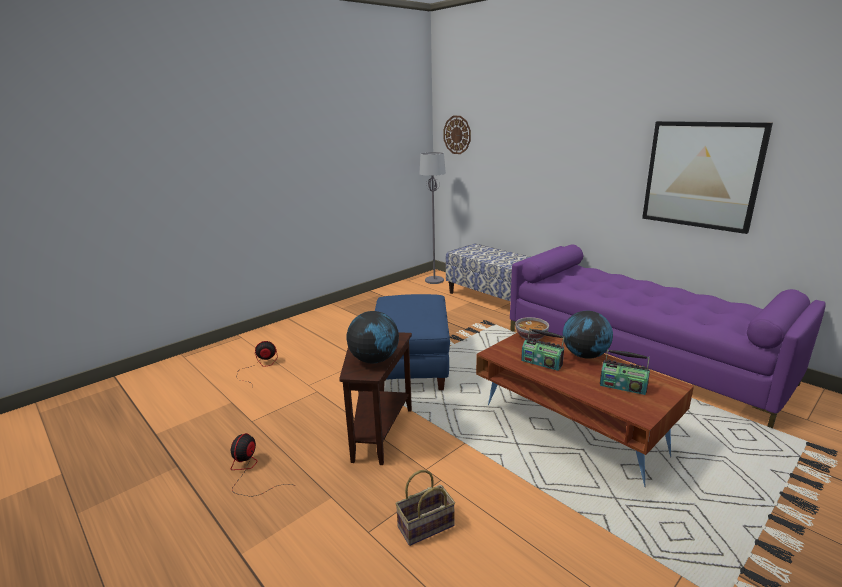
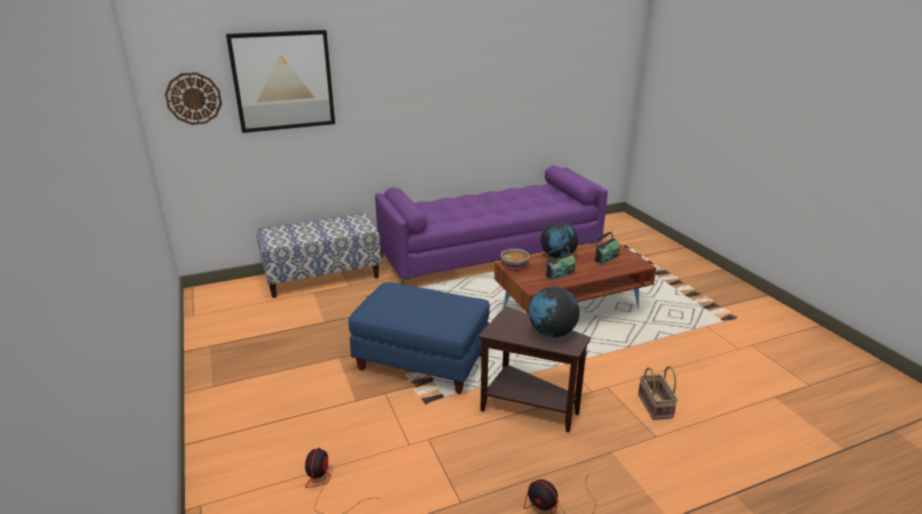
camera: 70 degrees left, 5 degrees up
grey floor lamp [419,152,446,284] -> none
picture [642,121,773,234] -> picture moved to [226,30,335,133]

